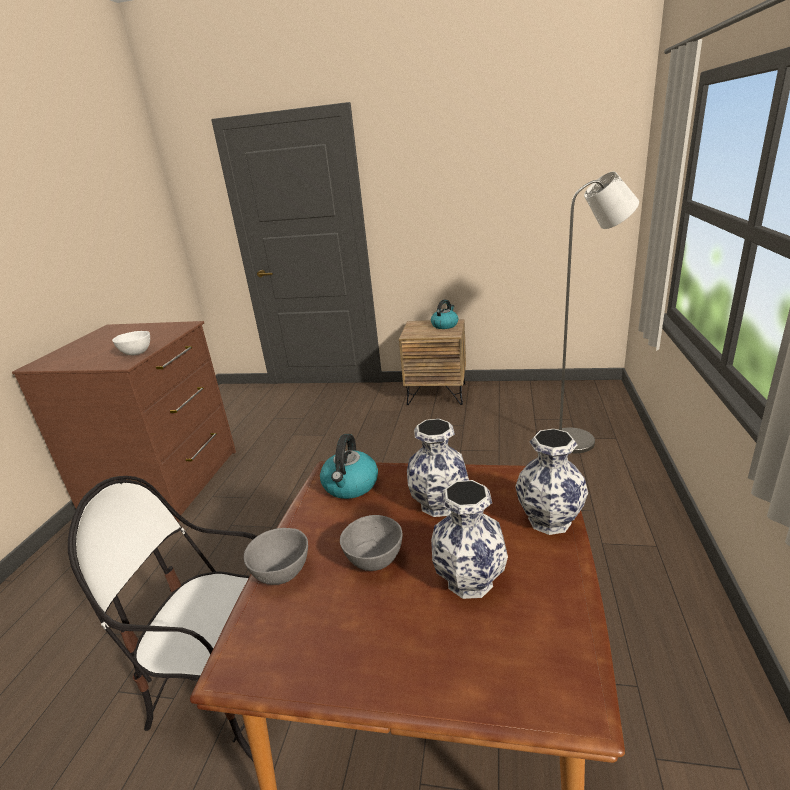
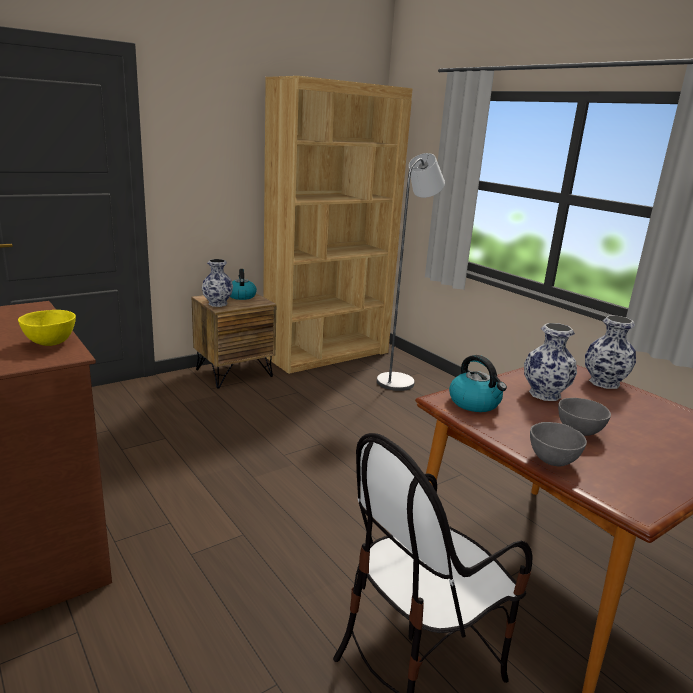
camera: 50 degrees left, 5 degrees down
white bowl [112,331,150,355] -> yellow bowl [18,310,76,346]
vase [431,480,508,599] -> vase moved to [202,259,233,307]
none -> brown bookcase [263,76,413,374]

